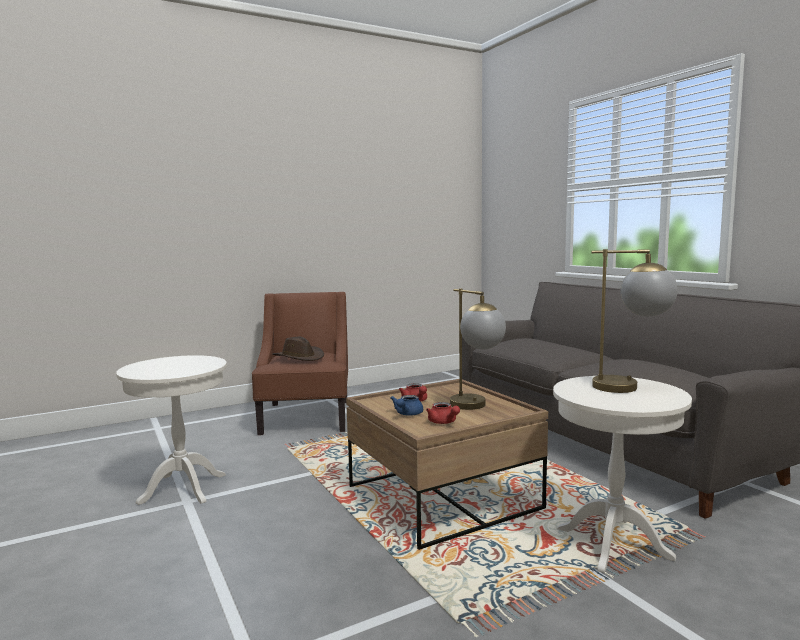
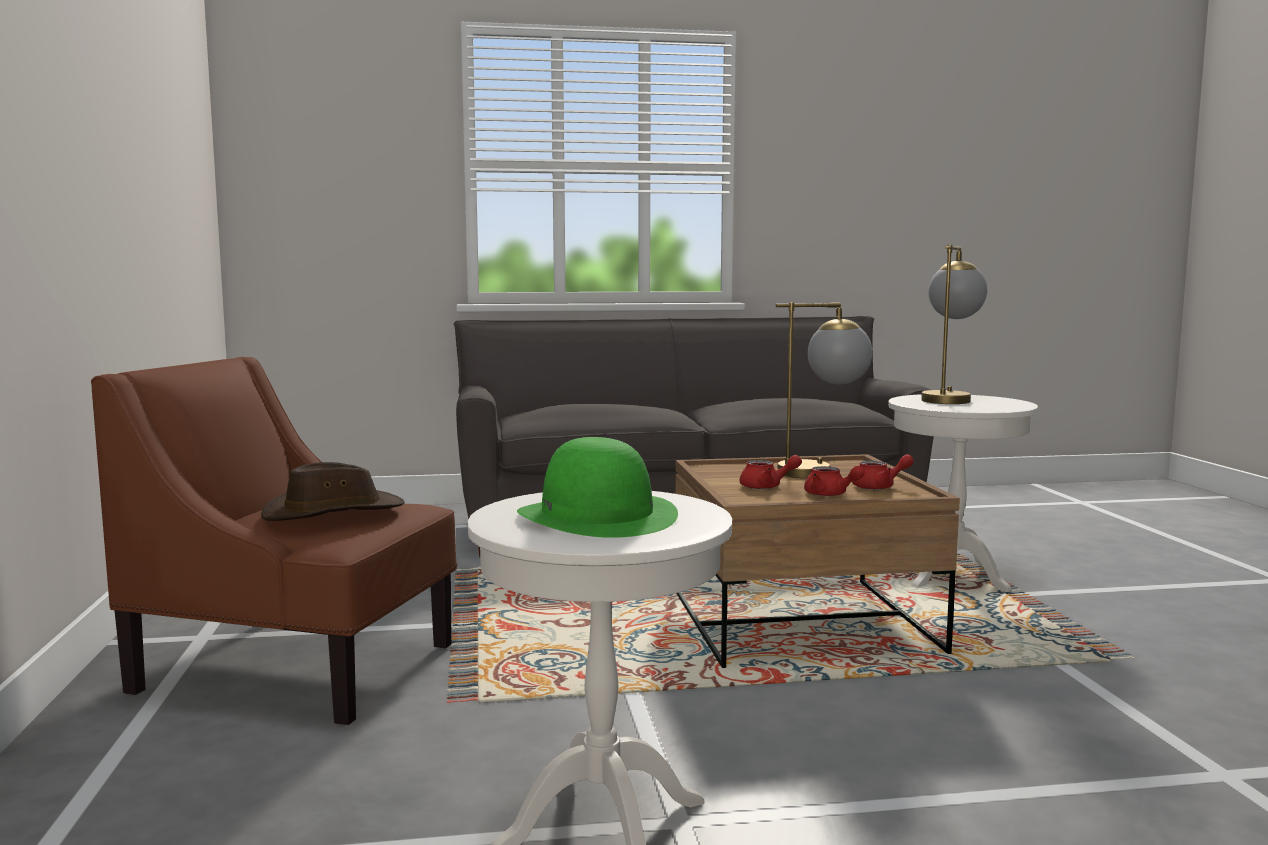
camera: 70 degrees left, 0 degrees up
blue teapot [391,395,423,416] -> red teapot [804,466,865,496]
none -> green hat [517,437,678,538]

